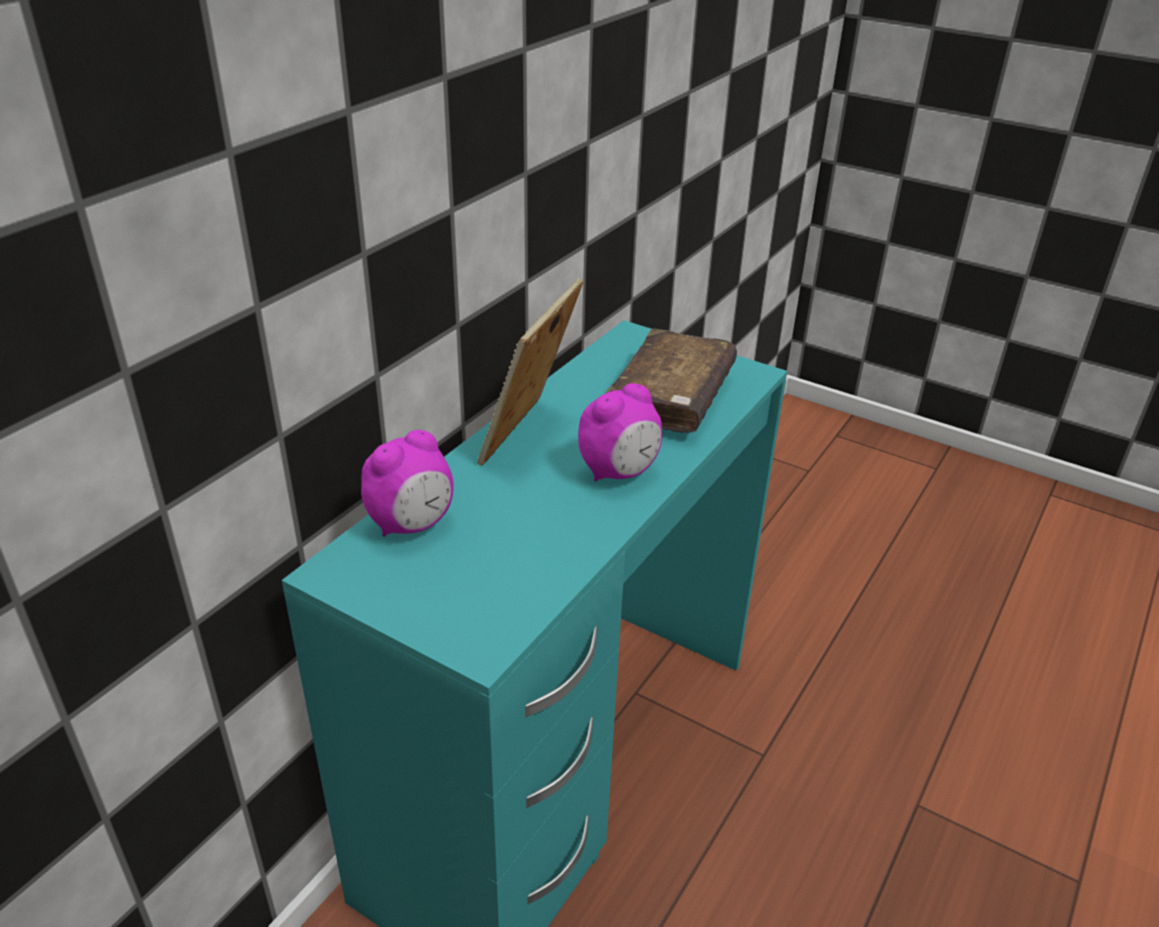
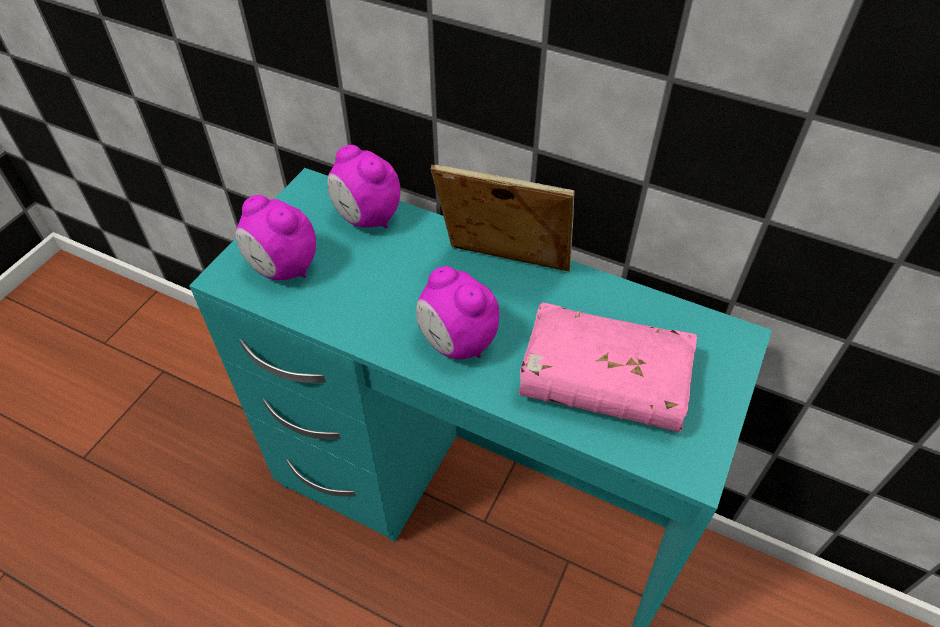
camera: 85 degrees right, 15 degrees up
brown book [605,329,737,433] -> pink book [519,302,697,432]
none -> alarm clock [236,195,316,280]

